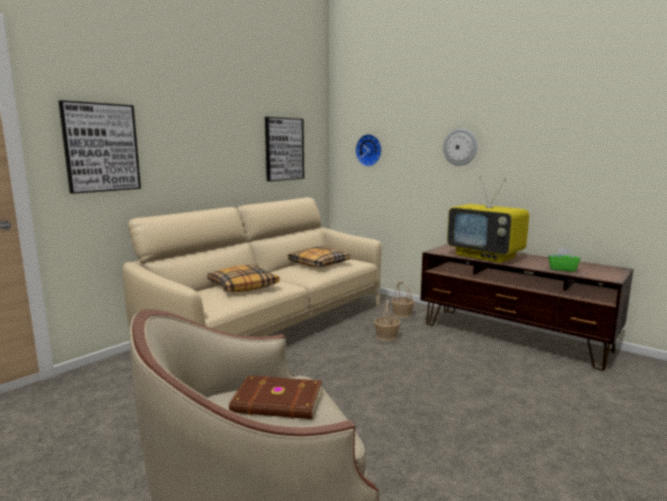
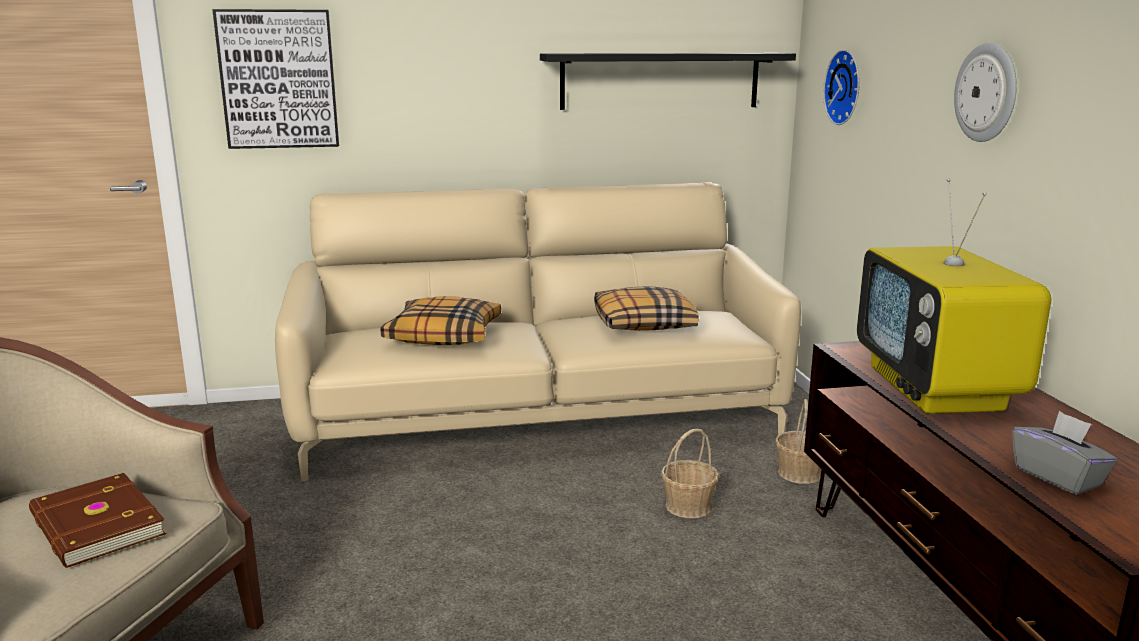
camera: 40 degrees right, 5 degrees up
picture [265,117,304,181] -> black shelf [540,53,796,110]
green tissue box [548,247,580,272] -> grey tissue box [1012,411,1118,495]

